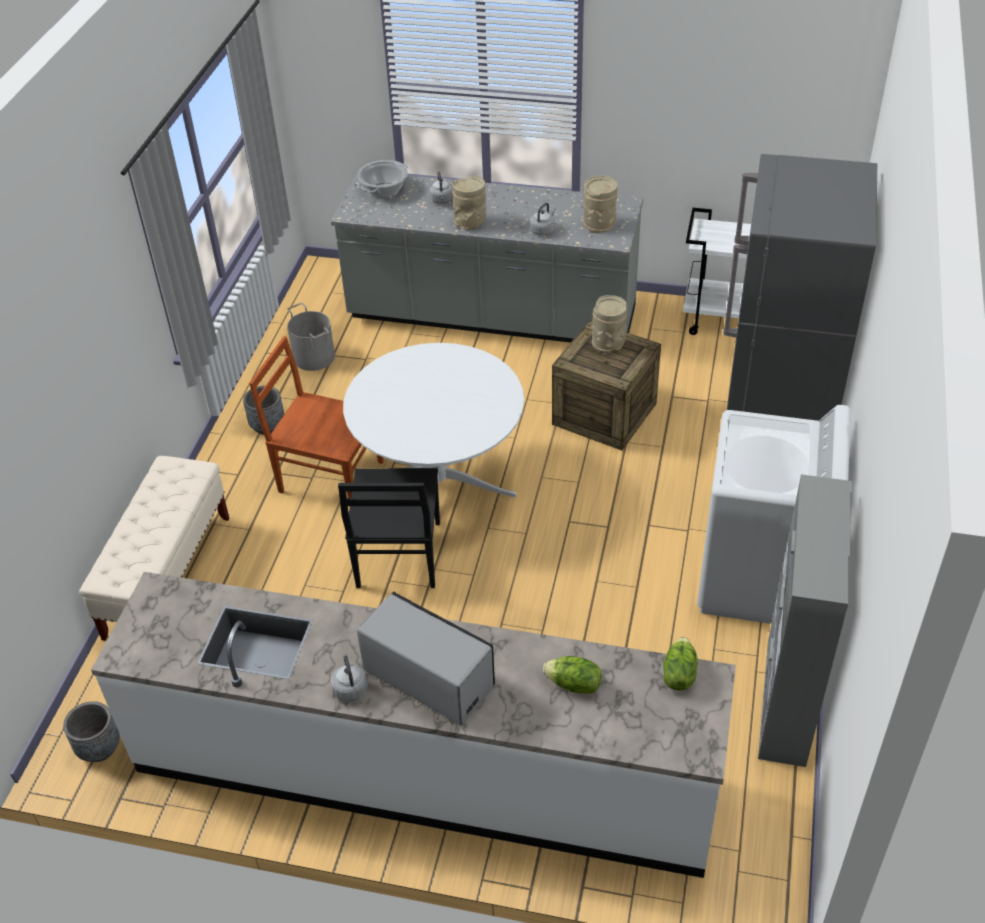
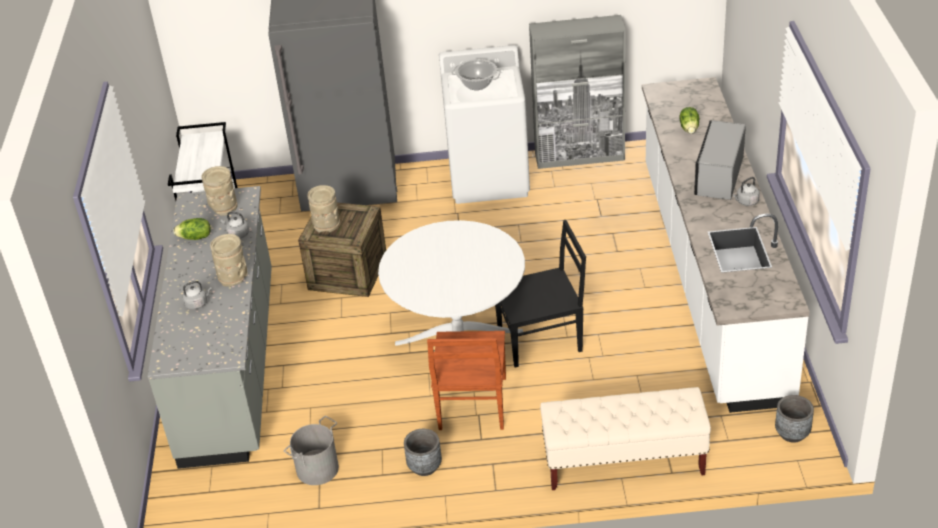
camera: 105 degrees left, 5 degrees down
cooking pot [357,160,408,198] -> cooking pot moved to [451,59,501,90]
lettuce [663,637,697,691] -> lettuce moved to [173,218,211,240]

